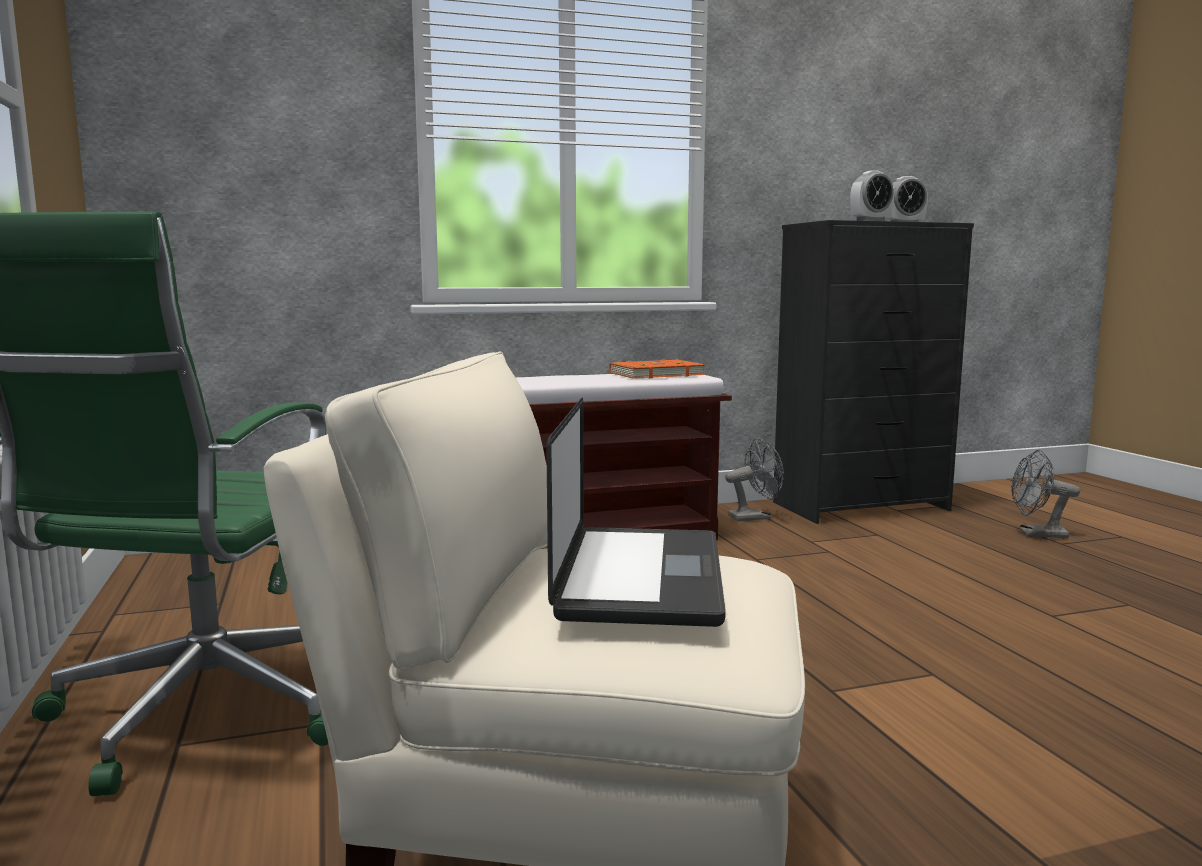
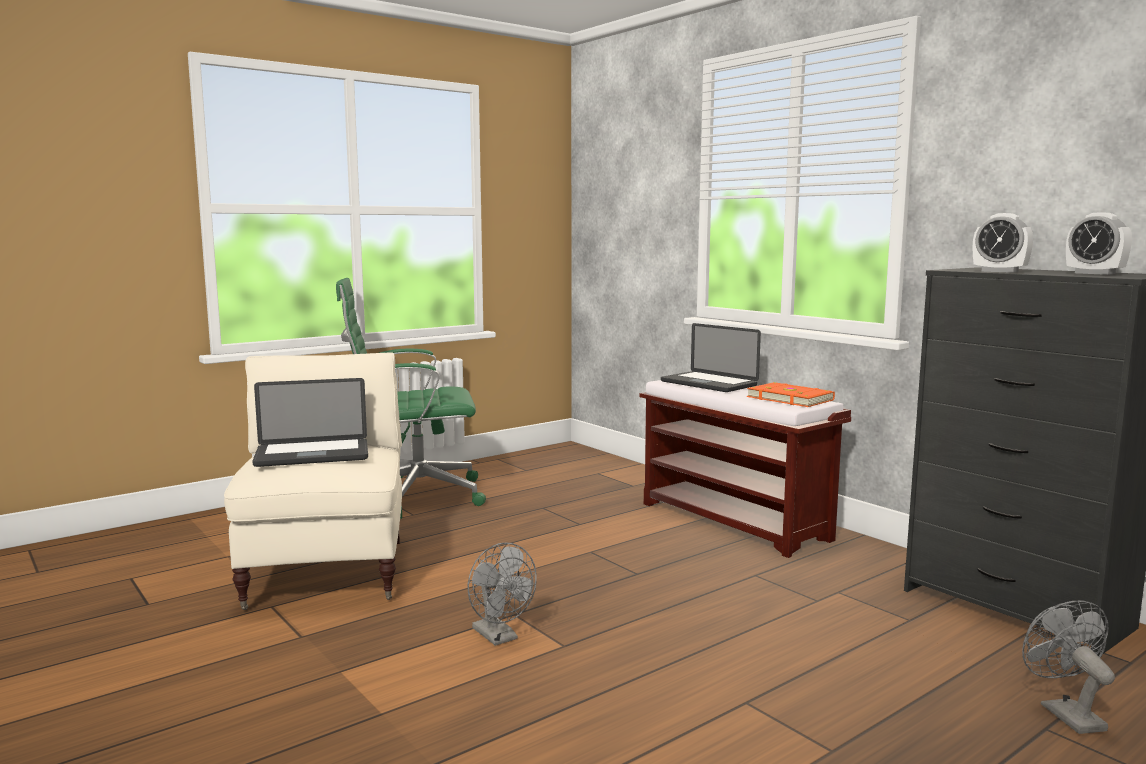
camera: 70 degrees right, 0 degrees up
grey fan [725,438,784,521] -> grey fan moved to [467,542,537,646]
none -> laptop [661,323,761,392]

